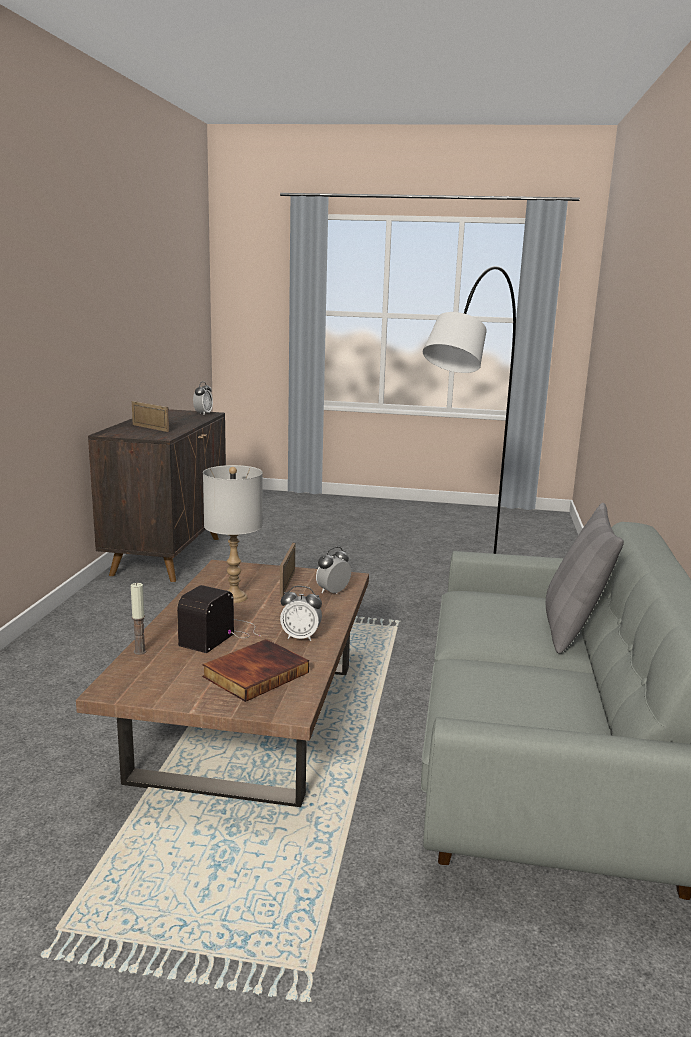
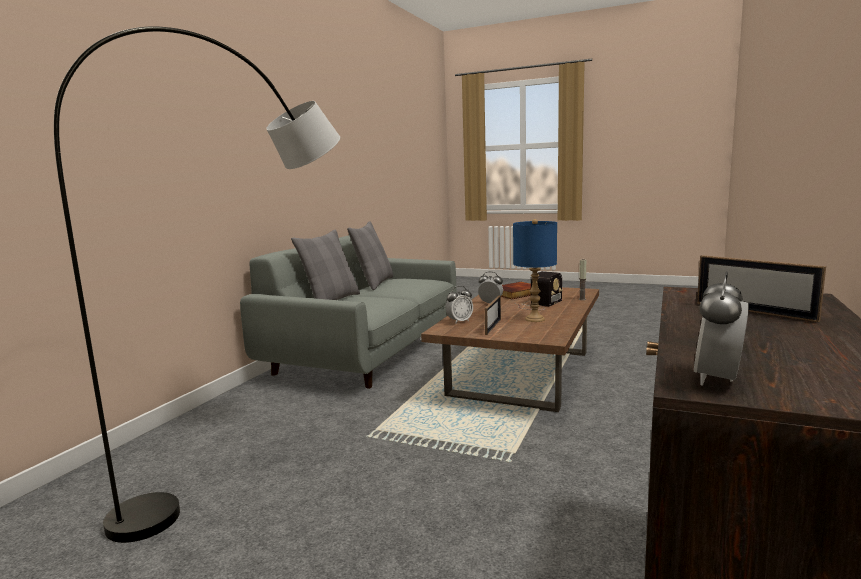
camera: 165 degrees left, 5 degrees down
grey table lamp [203,465,263,603] -> blue table lamp [513,219,557,322]
none -> grey pillow [347,221,393,290]

